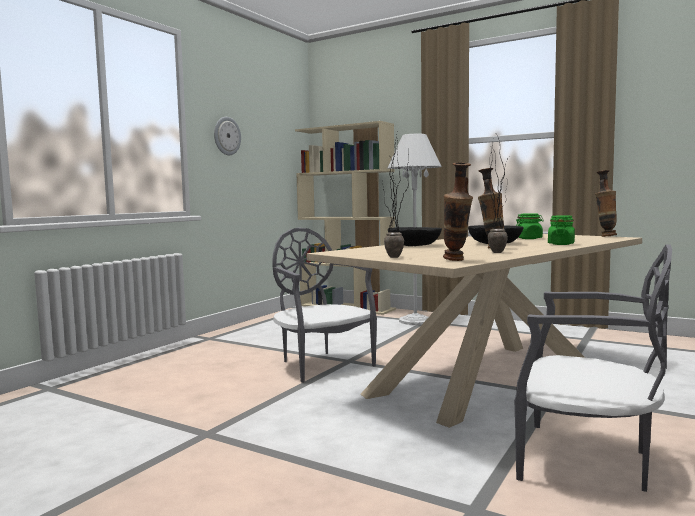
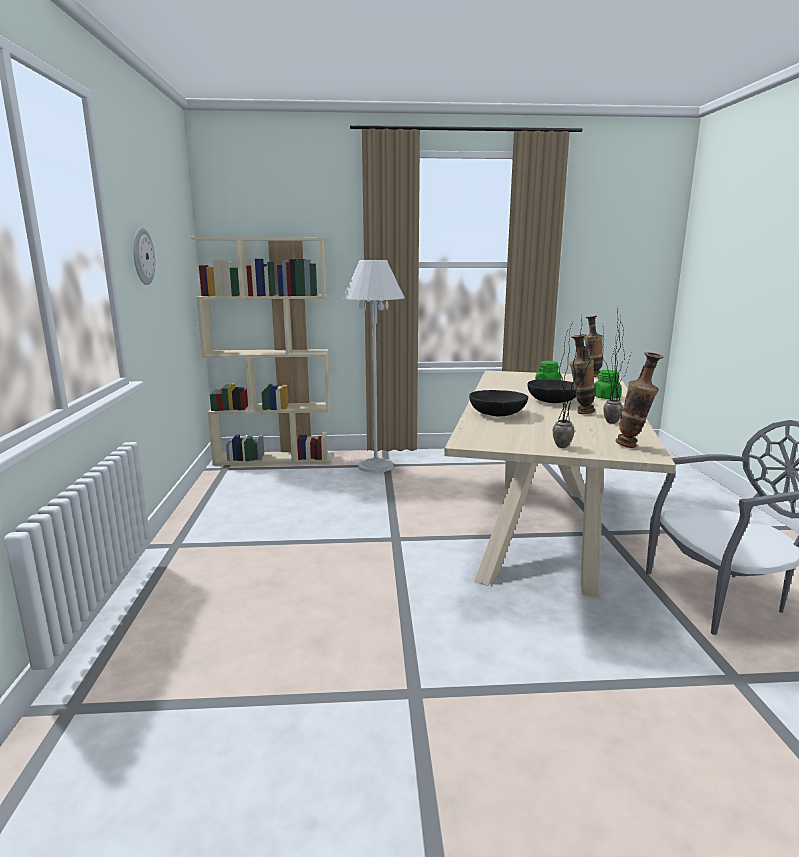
camera: 35 degrees left, 10 degrees up
grey chair [272,227,377,383] -> none

